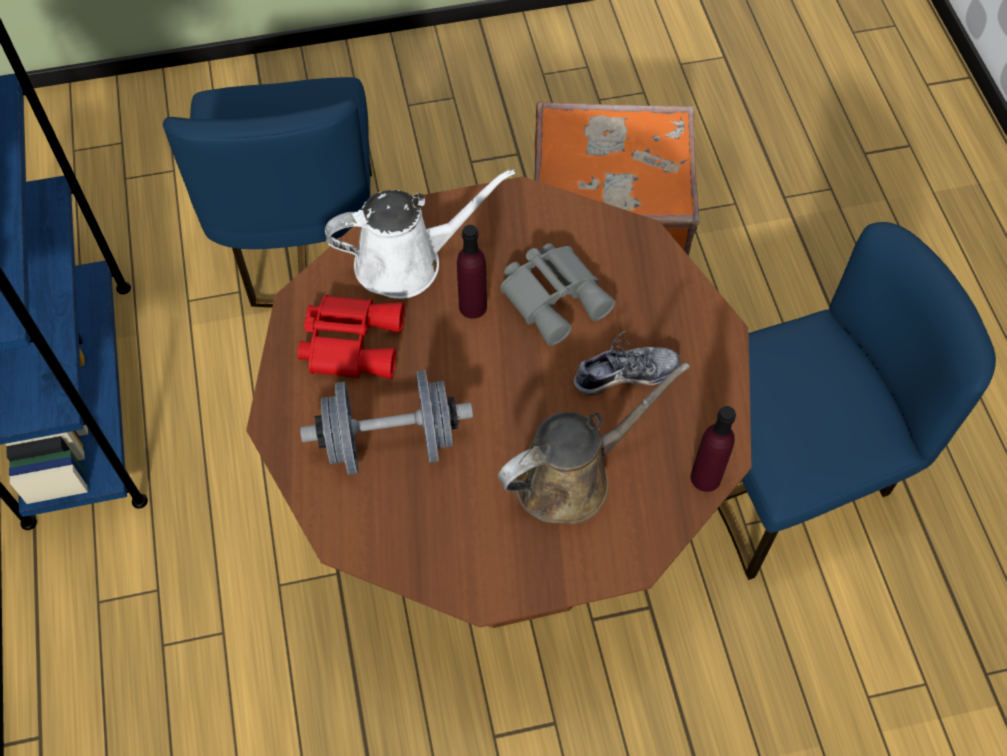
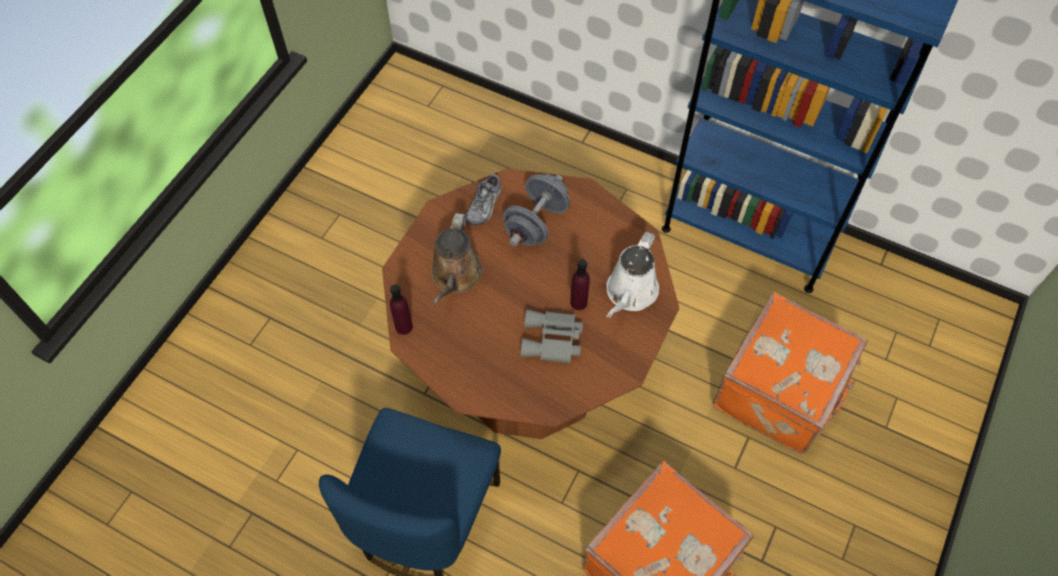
camera: 130 degrees right, 0 degrees up
blue chair [163,77,372,308] -> orange suitcase [713,292,868,454]
red binoculars [297,295,405,379] -> none
shoe [574,331,680,396] -> shoe moved to [466,174,502,226]

